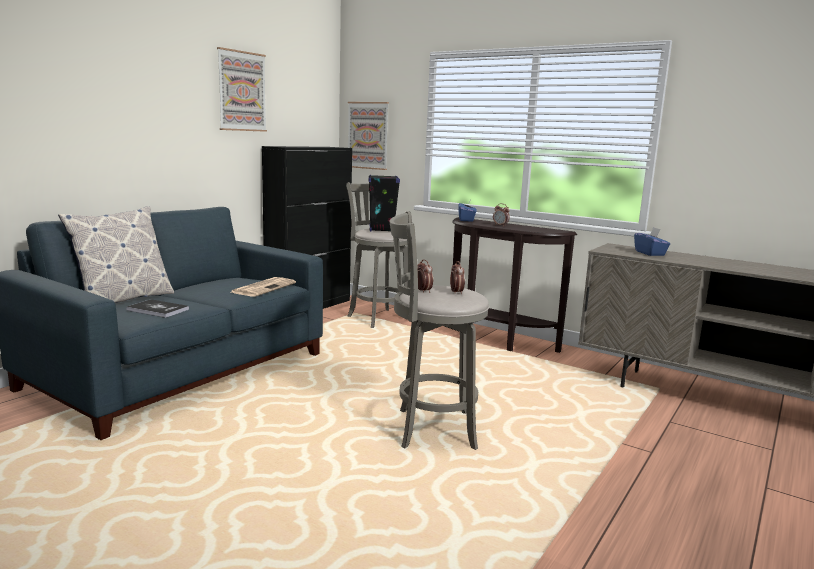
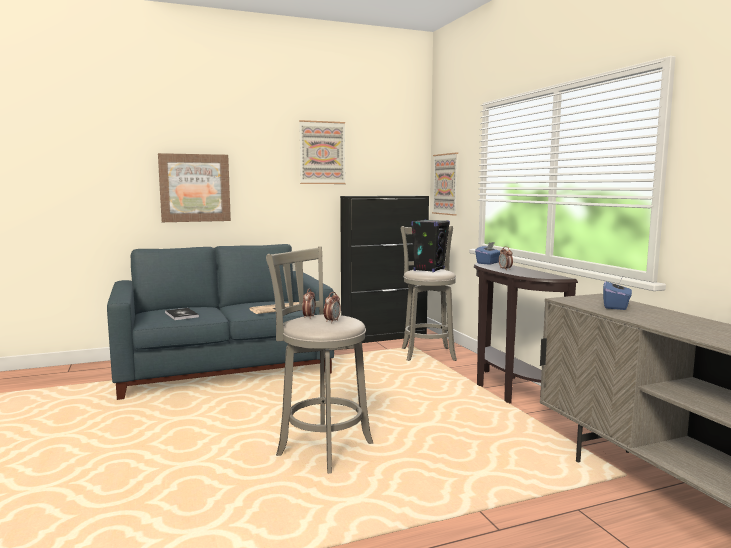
camera: 35 degrees right, 5 degrees down
pillow [58,206,174,303] -> none
none -> picture [158,153,231,222]

